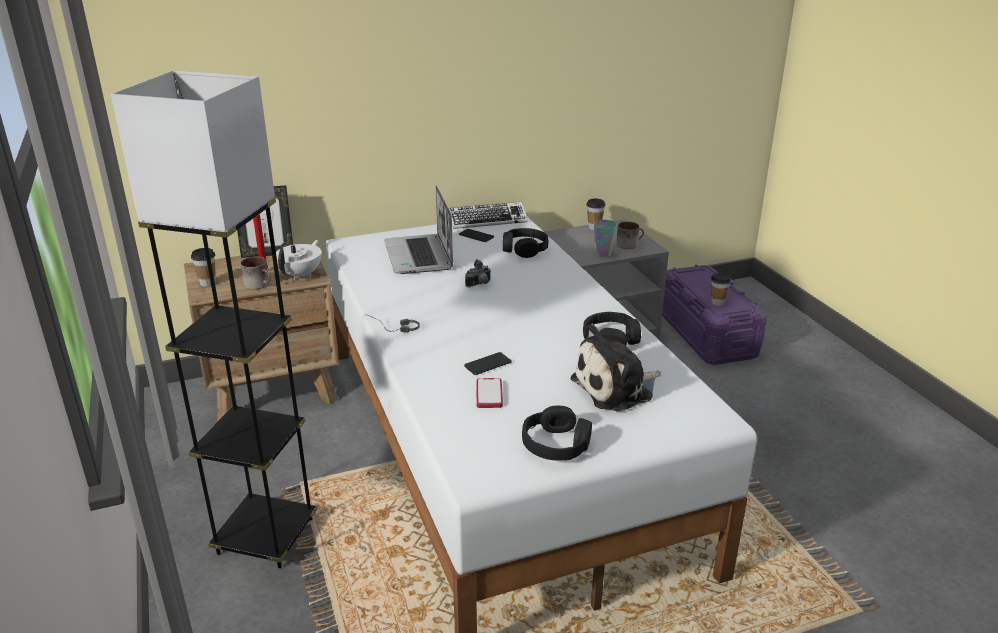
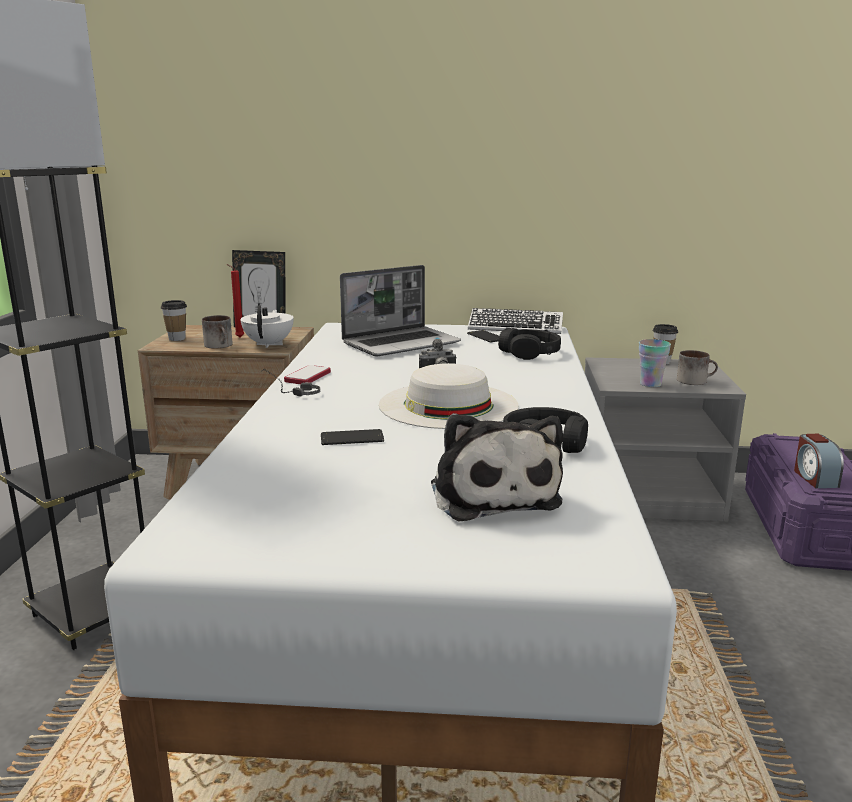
camera: 25 degrees right, 10 degrees down
white teapot [276,240,322,280] -> white teapot turned 45 degrees counterclockwise [240,305,294,348]
laptop [384,185,453,274] -> laptop turned 135 degrees counterclockwise [340,265,461,356]
phone [476,378,503,408] -> phone moved to [284,365,331,384]
black headphones [522,405,592,461] -> none
plush toy [570,323,661,411] -> plush toy turned 105 degrees counterclockwise [431,413,563,522]
cup [711,273,731,306] -> alarm clock [794,434,844,488]
none -> white hat [379,363,519,429]

